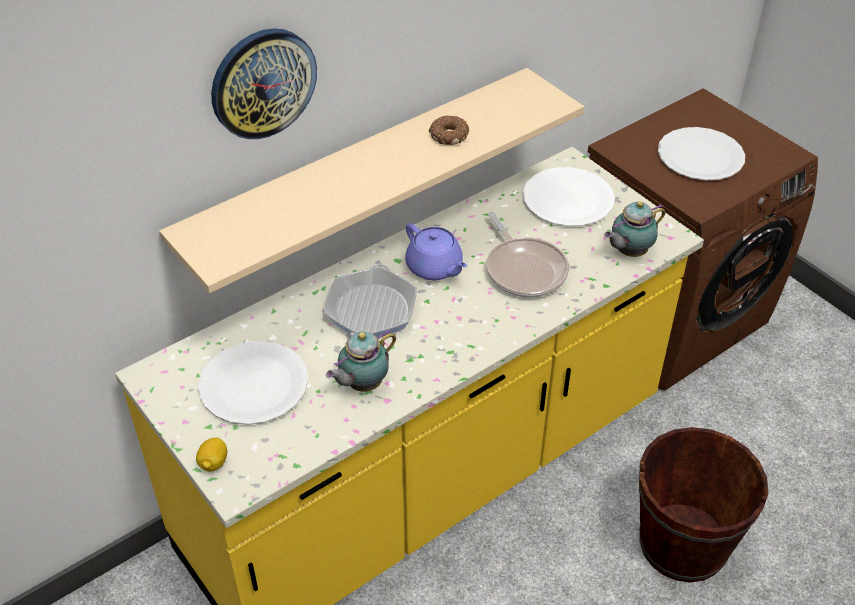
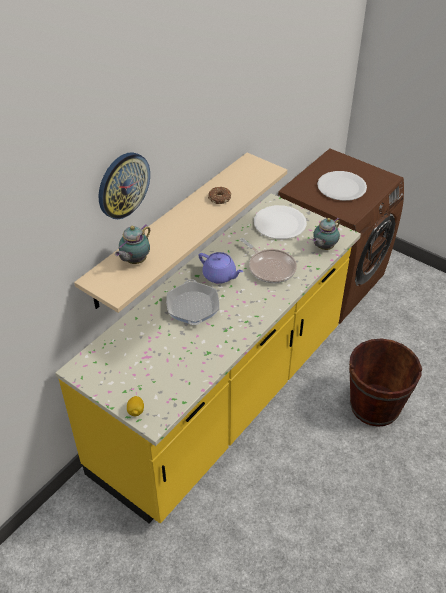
camera: 15 degrees left, 0 degrees up
white plate [198,341,308,425] -> none
teapot [326,329,396,392] -> teapot moved to [115,224,150,264]

